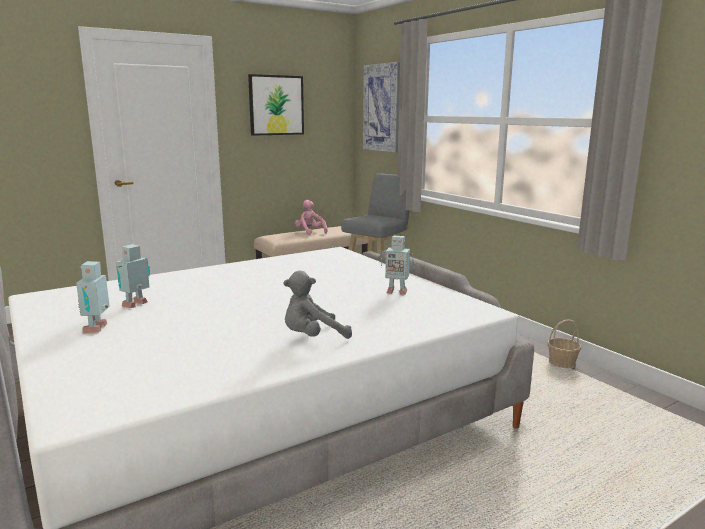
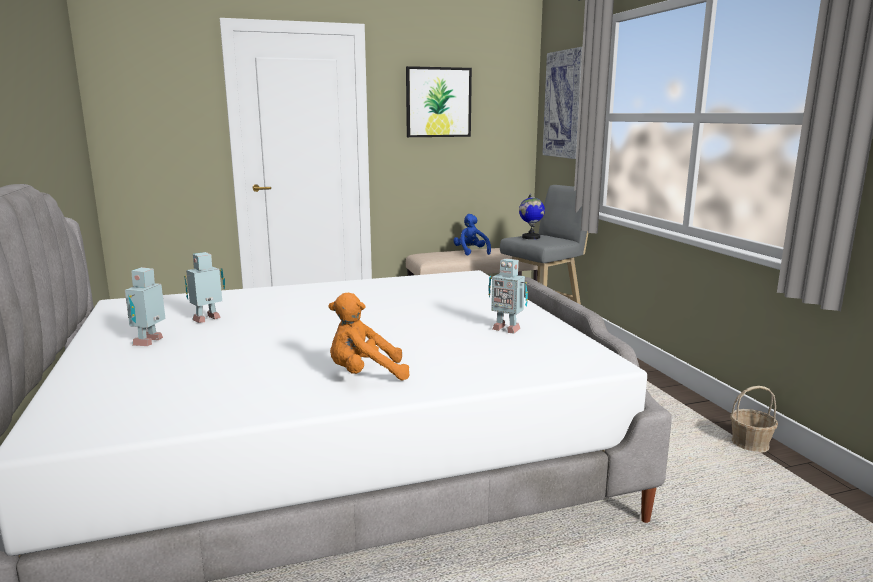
camera: 15 degrees right, 0 degrees up
grey plush toy [283,271,352,339] -> orange plush toy [328,293,409,381]
pink plush toy [295,200,328,235] -> blue plush toy [453,214,491,255]
none -> globe [519,194,545,239]

